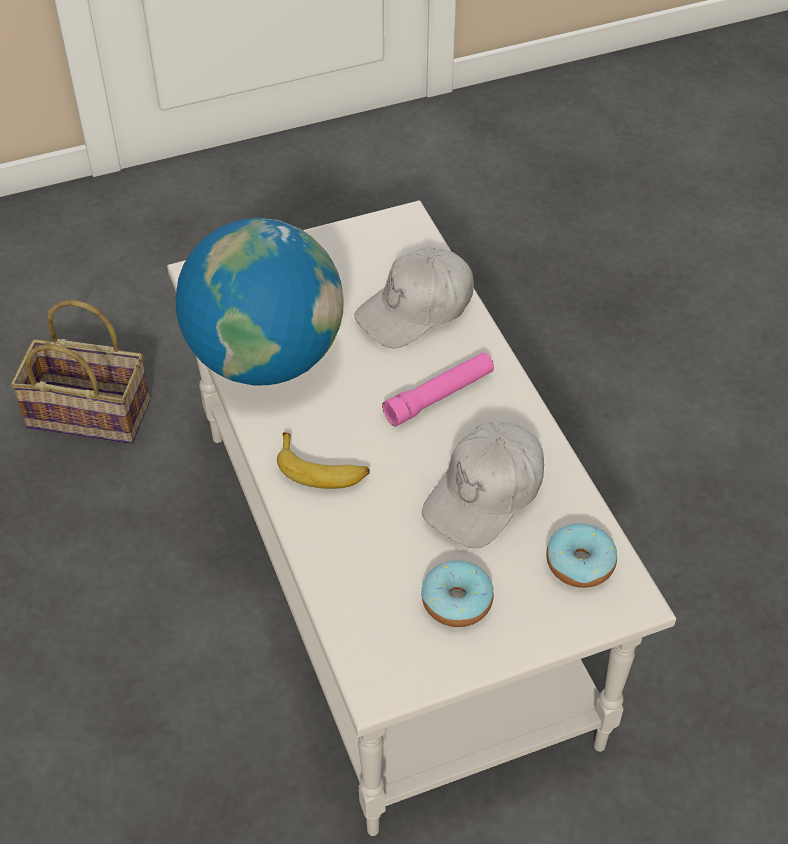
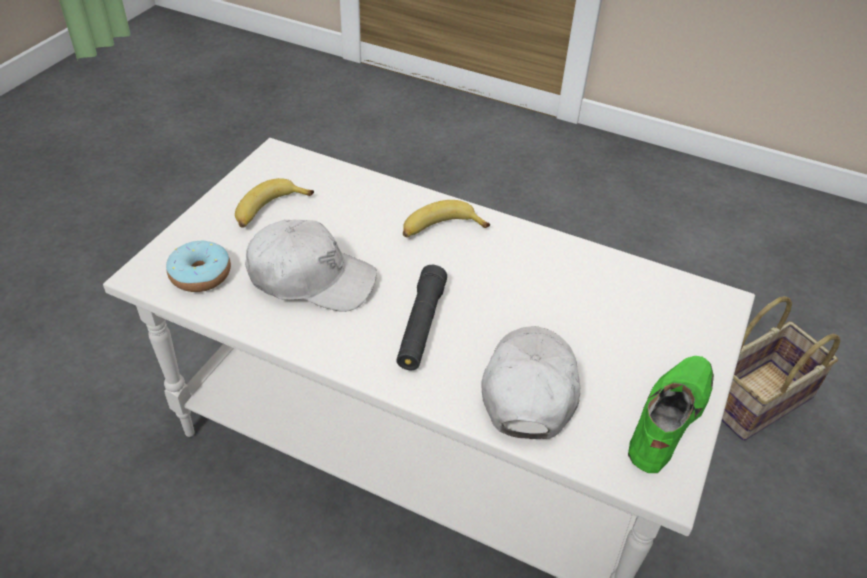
camera: 135 degrees right, 5 degrees down
globe [176,218,344,386] -> none
pink flashlight [382,352,494,426] -> black flashlight [396,265,447,370]
donut [421,560,494,627] -> banana [235,178,314,228]
white cap [422,422,544,548] -> white cap turned 105 degrees clockwise [246,219,377,312]
none -> green shoe [628,356,714,473]

